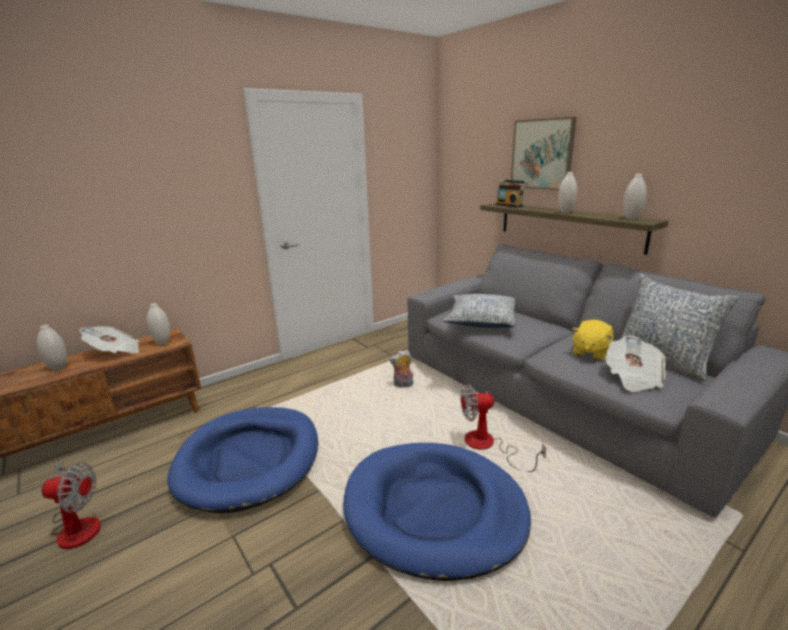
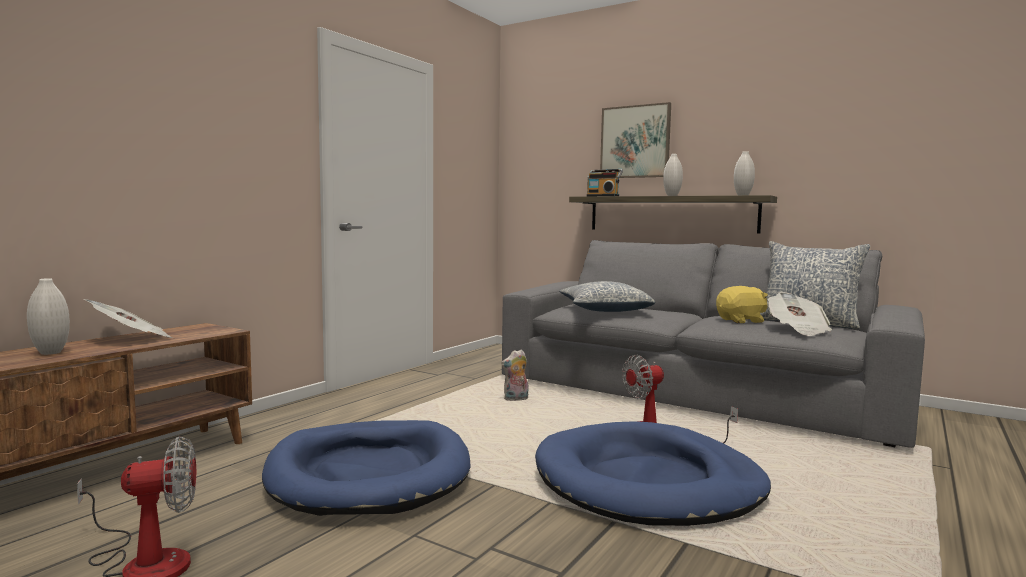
camera: 20 degrees left, 15 degrees down
white vase [147,303,170,345] -> none
yellow plush toy [571,320,614,361] -> yellow plush toy turned 120 degrees counterclockwise [716,286,768,323]

